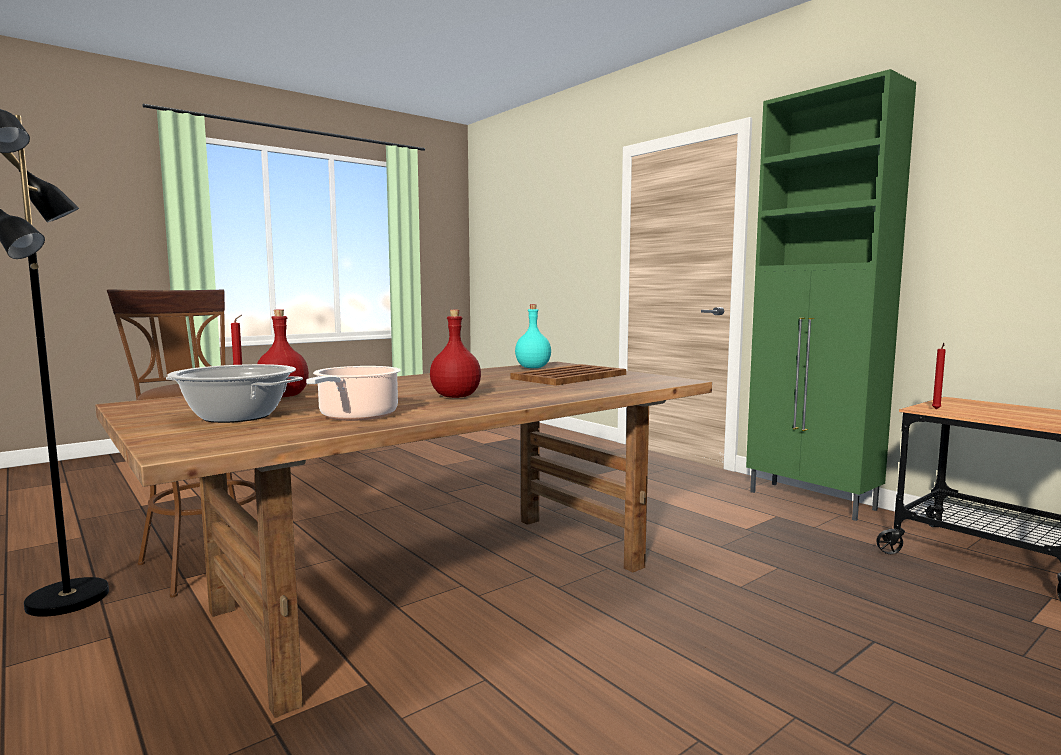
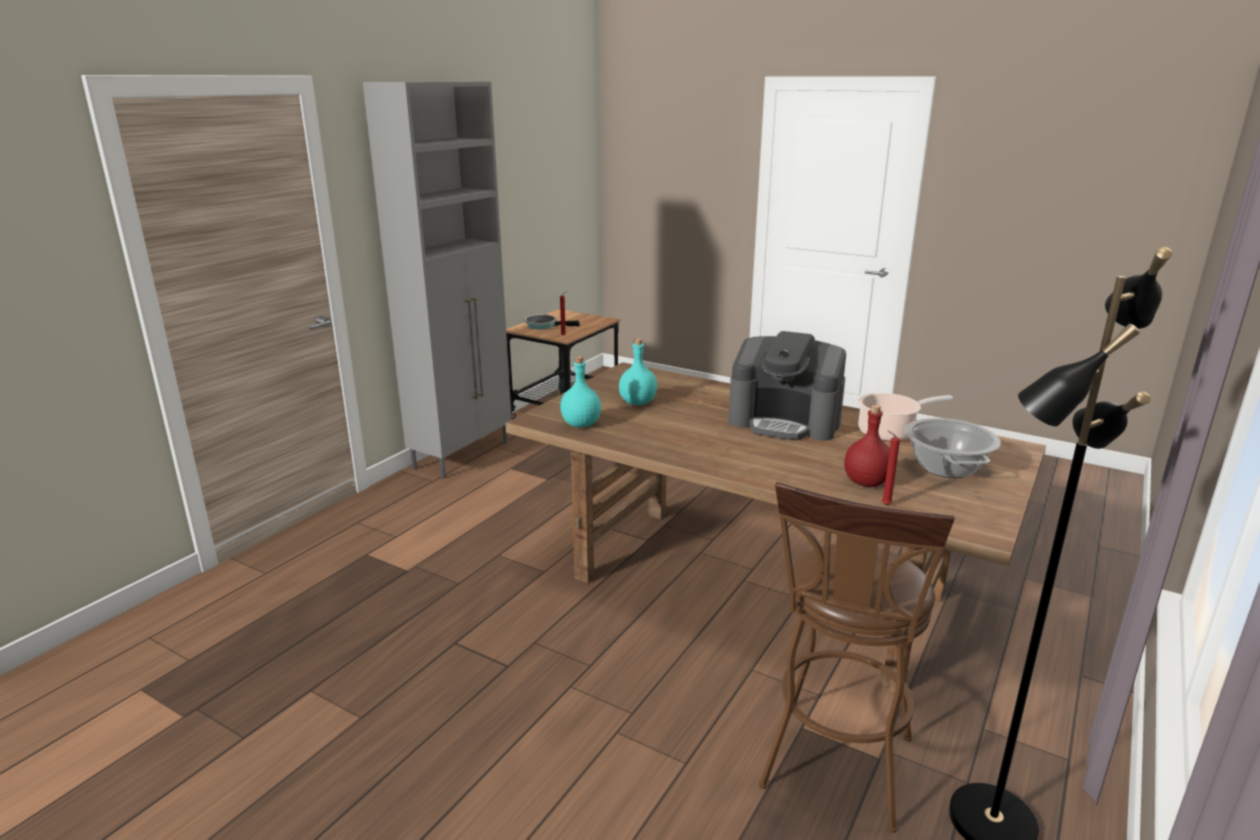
camera: 110 degrees left, 15 degrees up
red bottle [430,310,481,398] -> coffee machine [728,331,846,441]
brown tray [510,364,626,386] -> turquoise bottle [619,338,657,405]
green cabinet [746,69,916,521] -> grey cabinet [363,82,512,479]
none -> frying pan [524,315,580,329]

